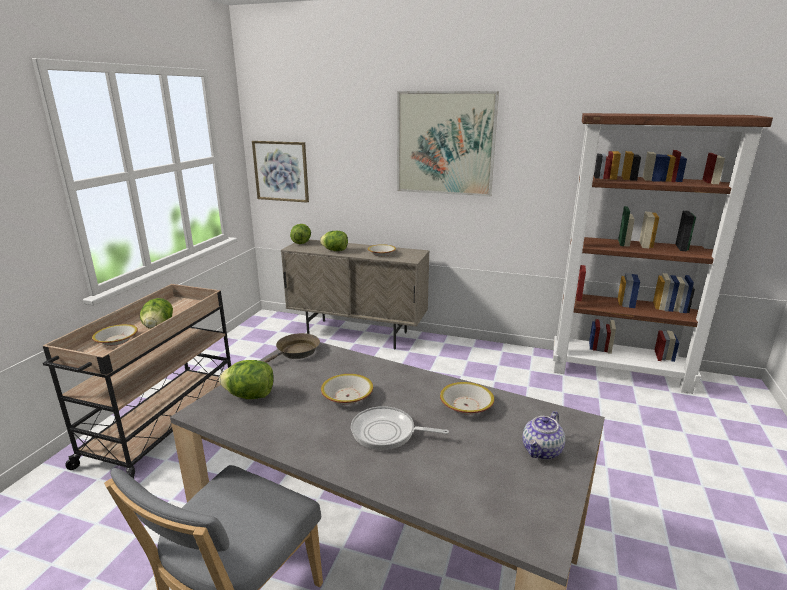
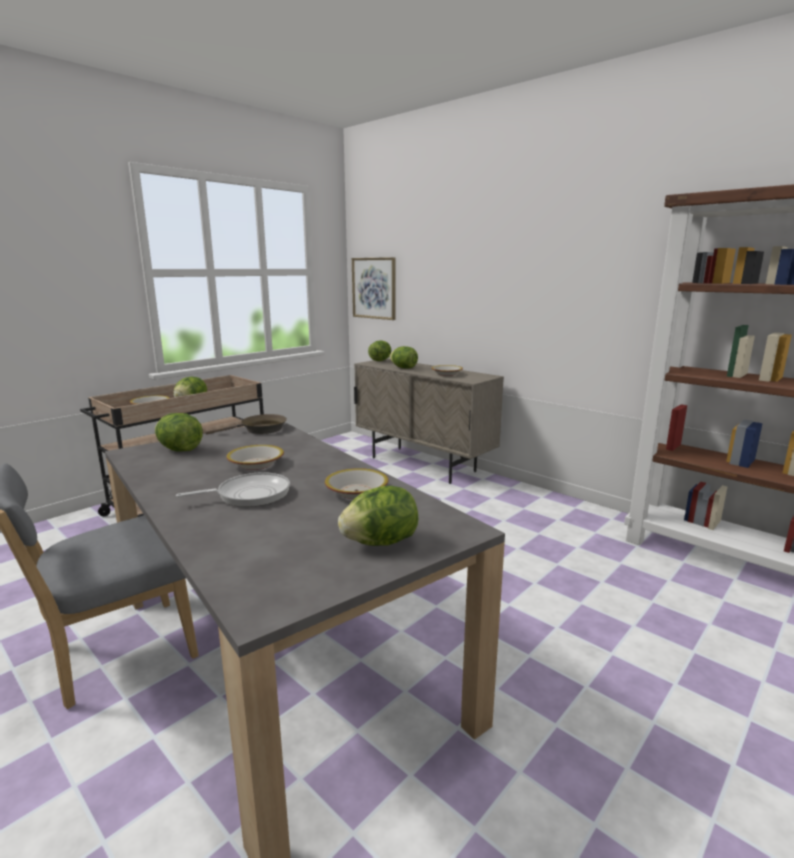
camera: 25 degrees right, 5 degrees down
frying pan [351,406,449,450] -> frying pan turned 120 degrees clockwise [176,472,290,507]
picture [397,91,499,197] -> none
teapot [522,411,565,460] -> lettuce [338,486,418,546]

